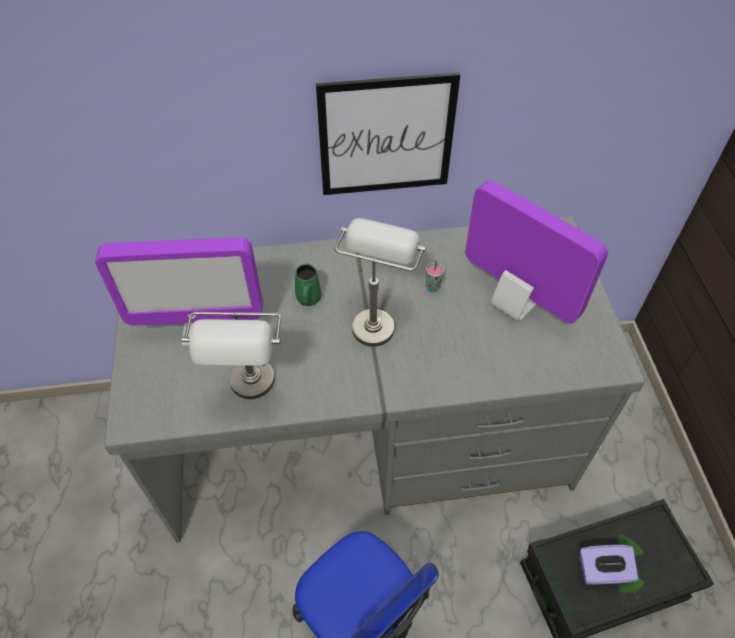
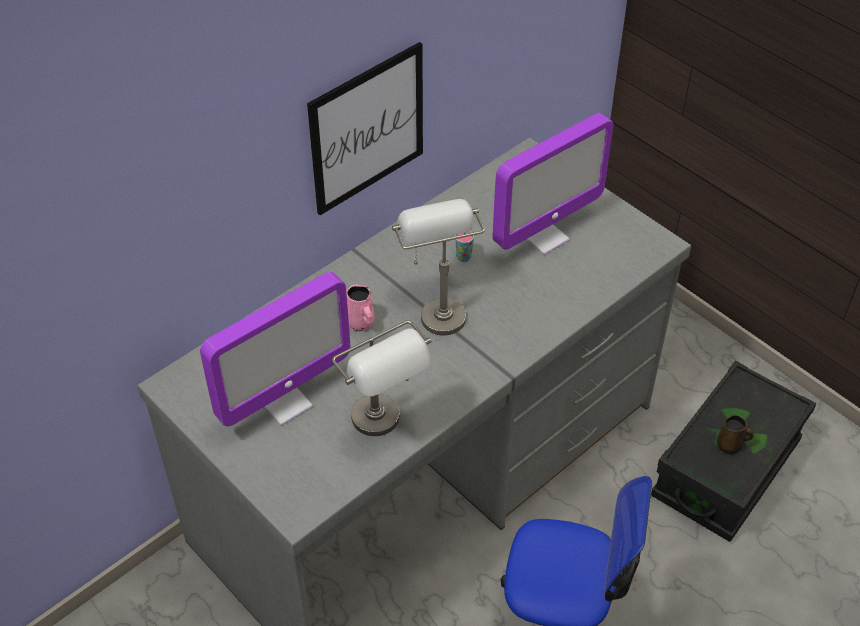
camera: 35 degrees left, 5 degrees down
green mug [295,264,321,306] -> pink mug [346,285,374,331]
monitor [465,180,608,323] -> monitor turned 135 degrees clockwise [493,113,613,255]
purple tissue box [579,545,638,585] -> brown mug [717,415,754,454]

